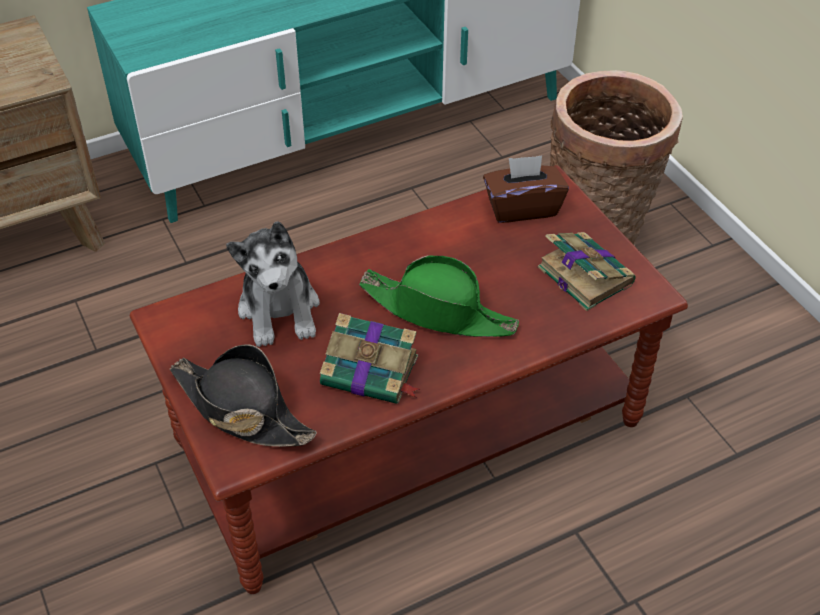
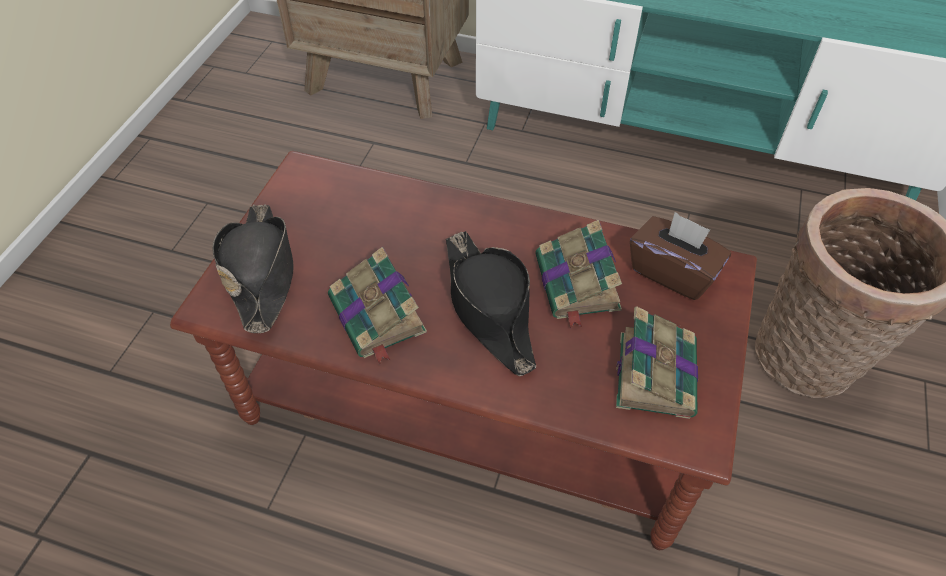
camera: 45 degrees right, 5 degrees up
plush toy [226,221,320,347] -> none
green hat [359,255,519,337] -> black hat [446,231,536,376]
none -> book [535,220,622,328]

